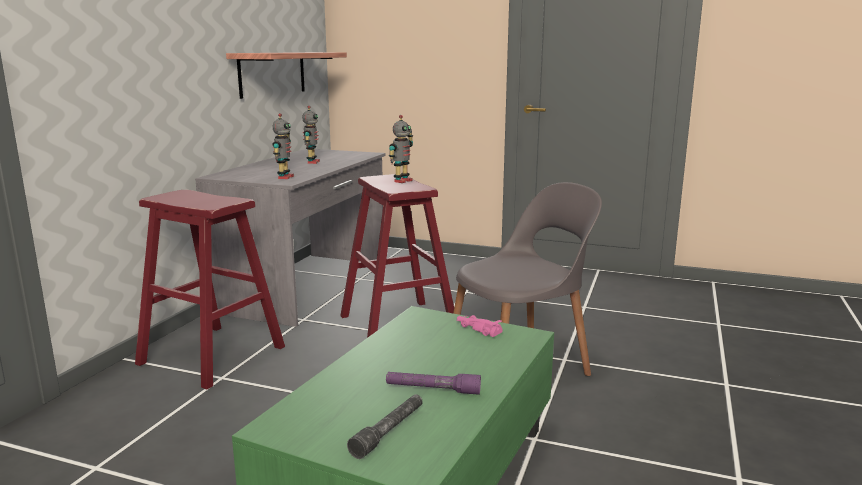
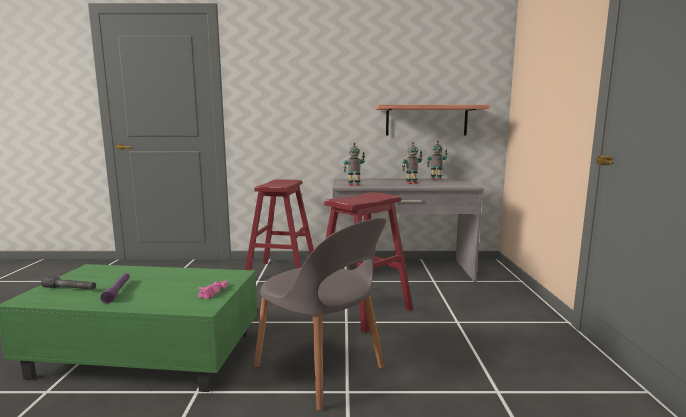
camera: 70 degrees right, 5 degrees down
toy robot [389,115,413,183] -> toy robot moved to [427,141,448,180]

